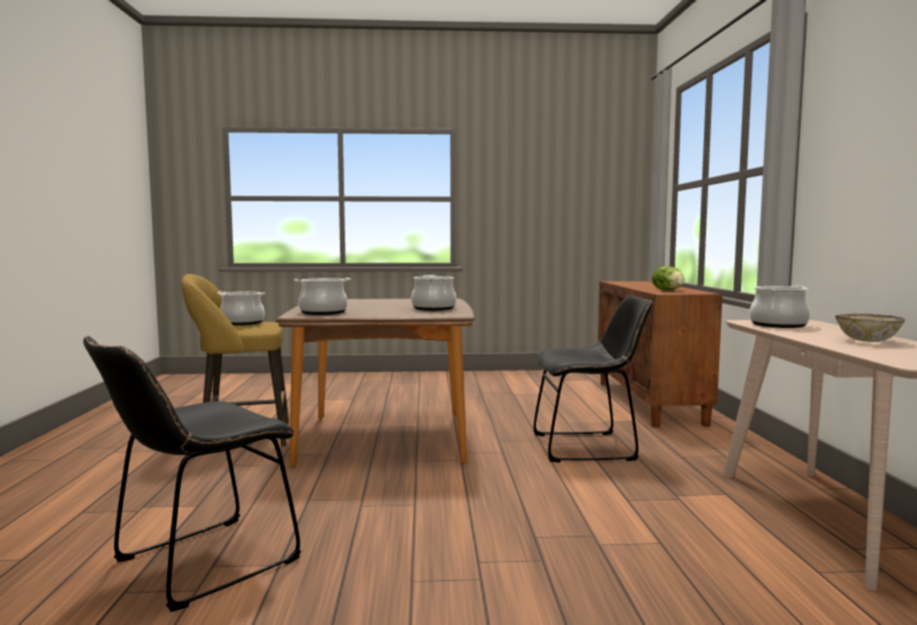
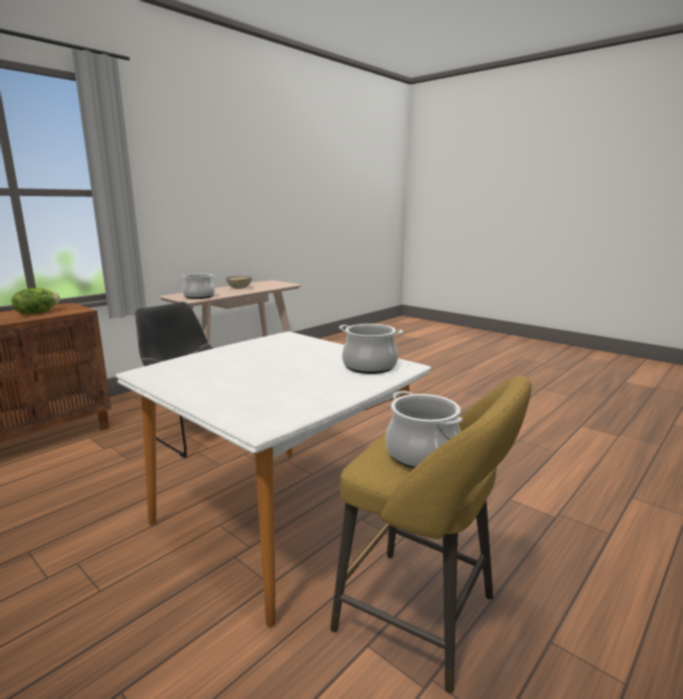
camera: 135 degrees left, 10 degrees up
black chair [83,336,301,612] -> none
brown dining table [276,298,474,467] -> white dining table [115,331,432,627]
cooking pot [411,275,457,311] -> none

